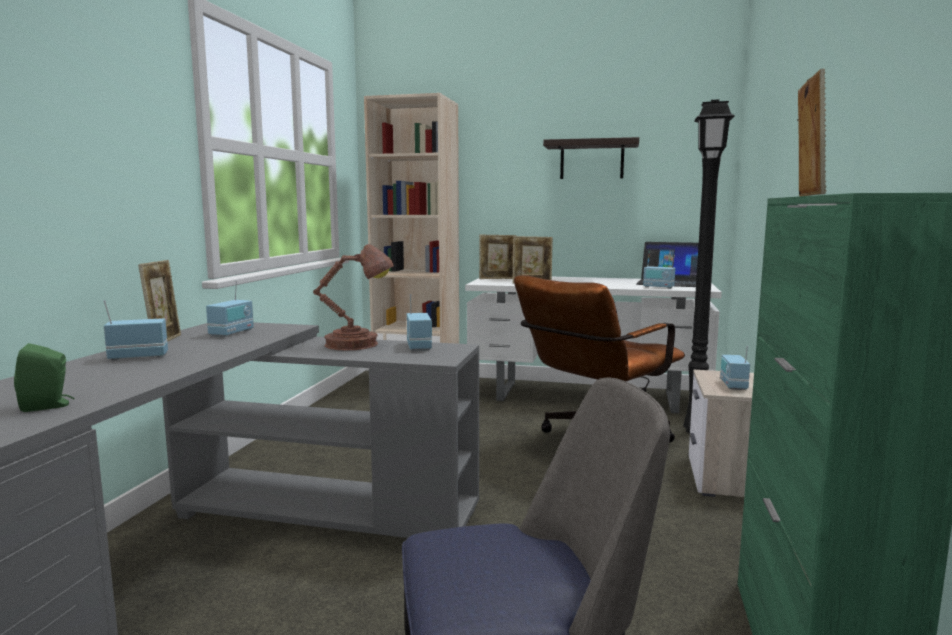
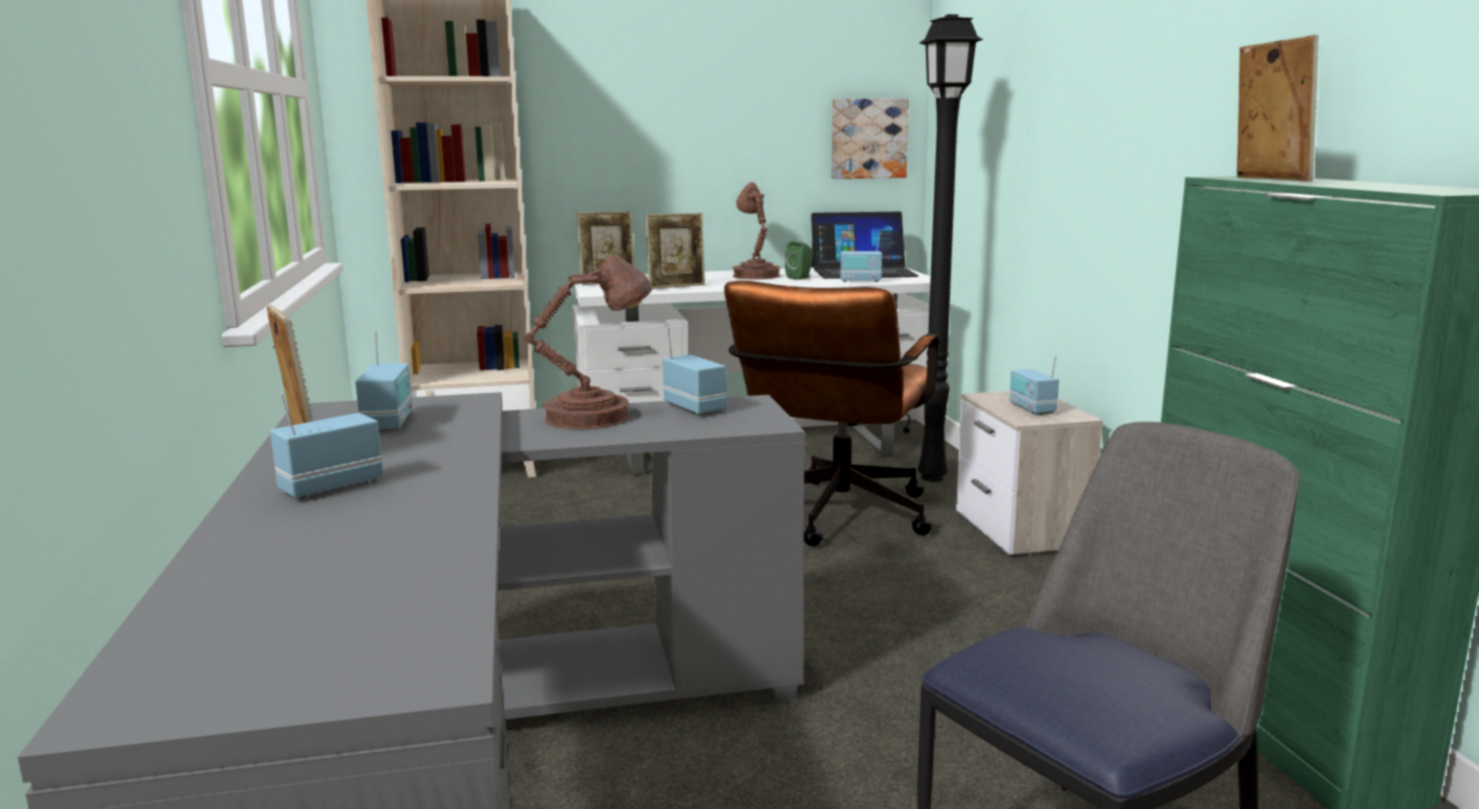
camera: 25 degrees left, 5 degrees up
green speaker [14,343,74,412] -> green speaker moved to [785,241,813,280]
shelf [543,137,639,179] -> none
none -> brown table lamp [733,182,780,279]
none -> picture [831,99,909,179]

